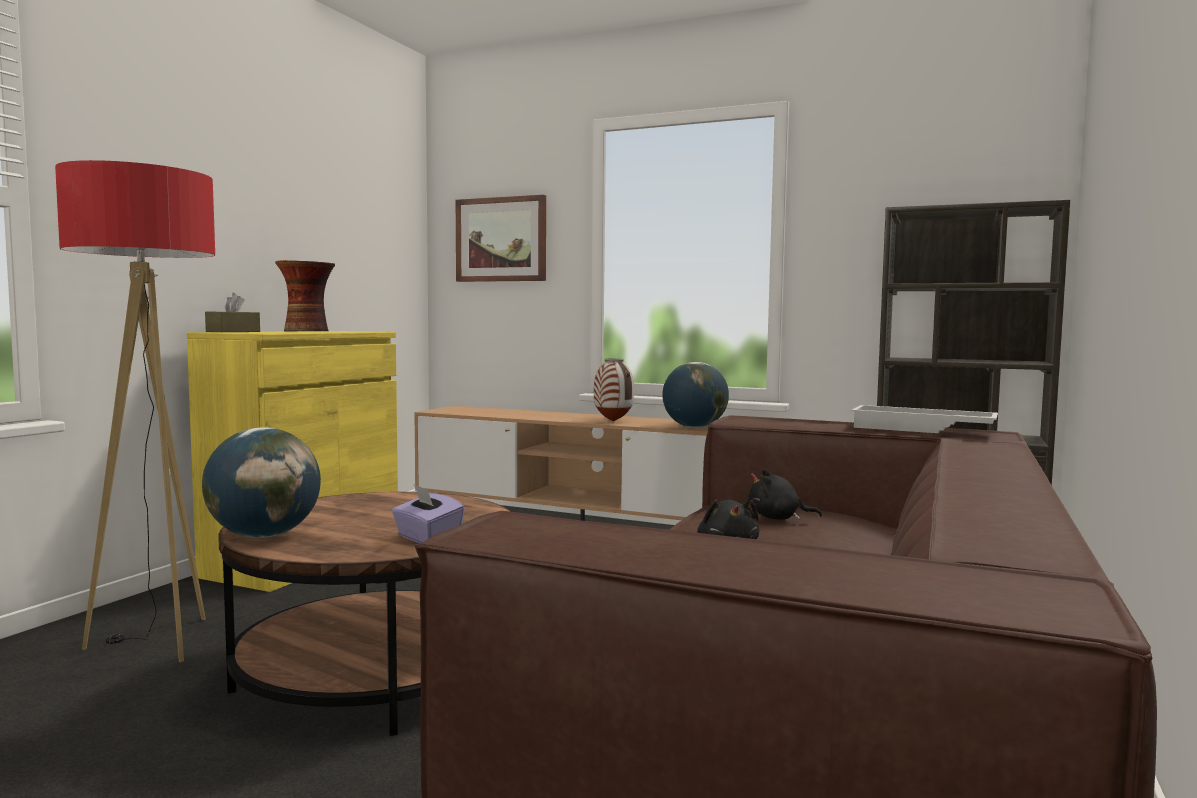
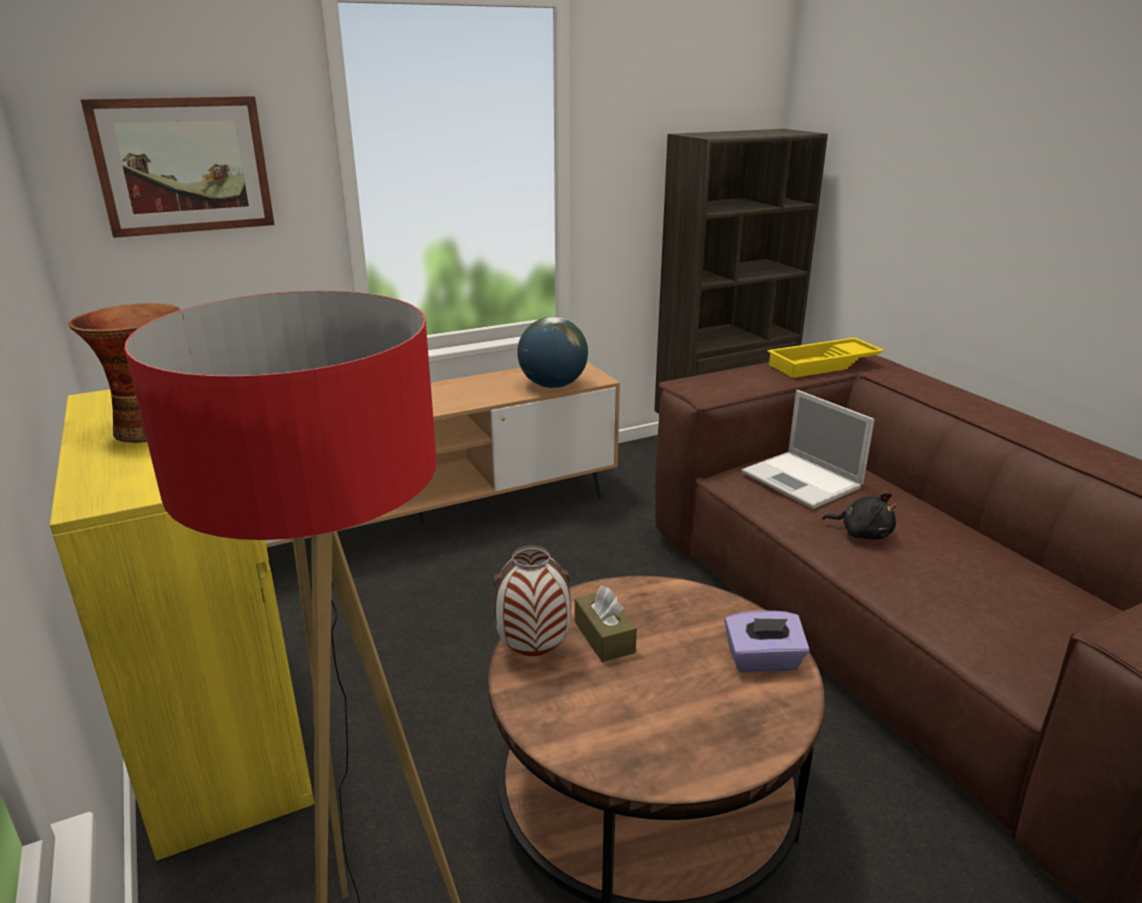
camera: 50 degrees left, 20 degrees up
globe [202,427,321,538] -> none
brown tissue box [205,293,260,332] -> brown tissue box moved to [575,585,637,662]
vase [594,359,634,422] -> vase moved to [493,545,571,656]
black plush toy [748,469,822,520] -> laptop [741,390,874,509]
white tray [851,405,998,433] -> yellow tray [767,337,885,378]

